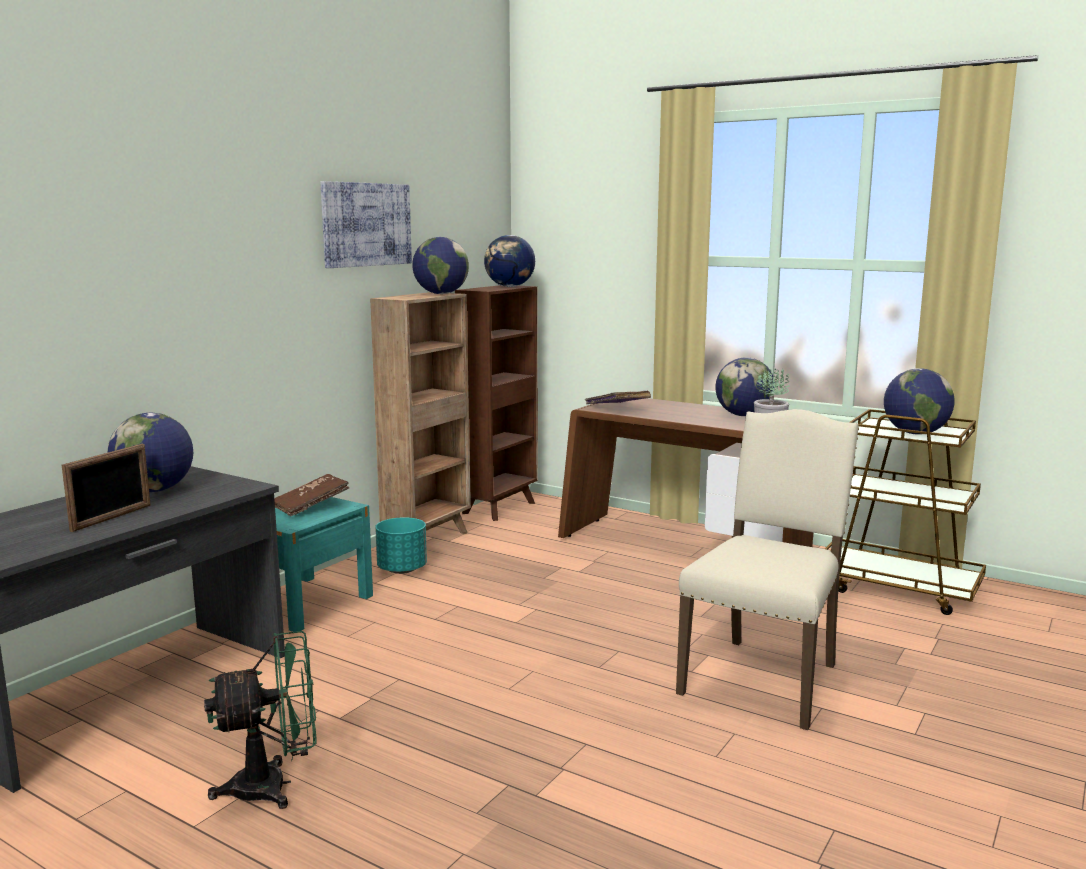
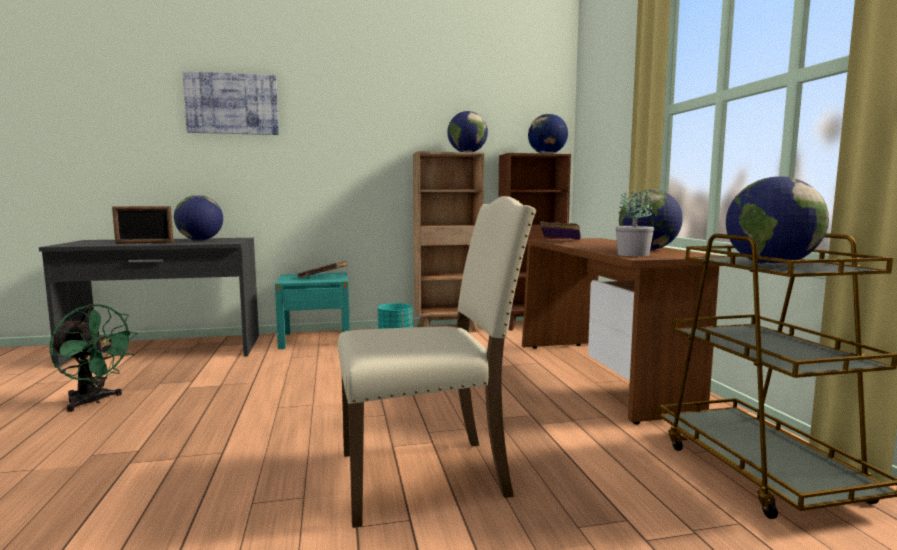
camera: 45 degrees right, 5 degrees down
picture [320,181,412,268] -> picture moved to [183,71,279,135]

